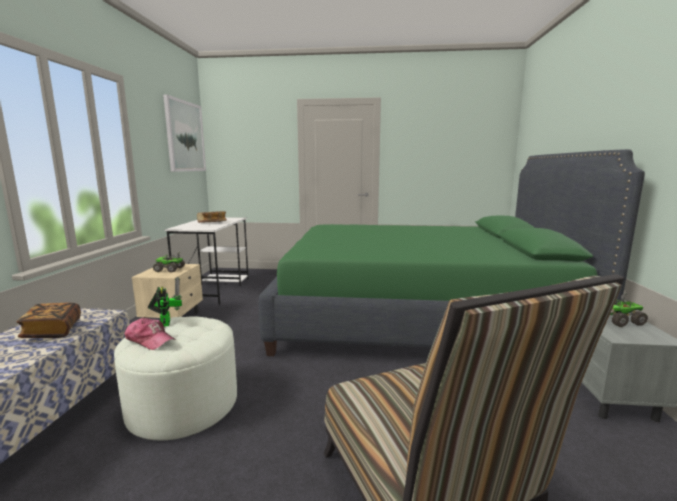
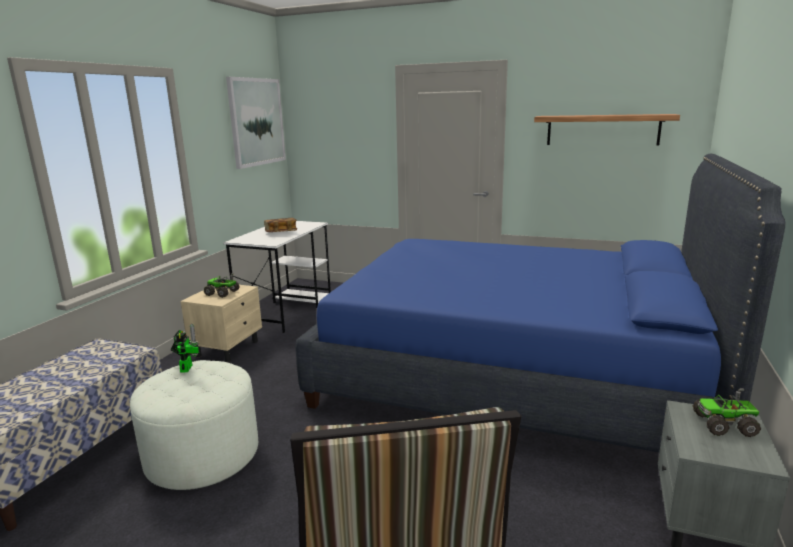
camera: 15 degrees right, 5 degrees up
book [16,303,81,338] -> none
cap [125,318,176,350] -> none
green bed [258,149,645,356] -> blue bed [296,154,785,452]
none -> shelf [534,114,680,145]

